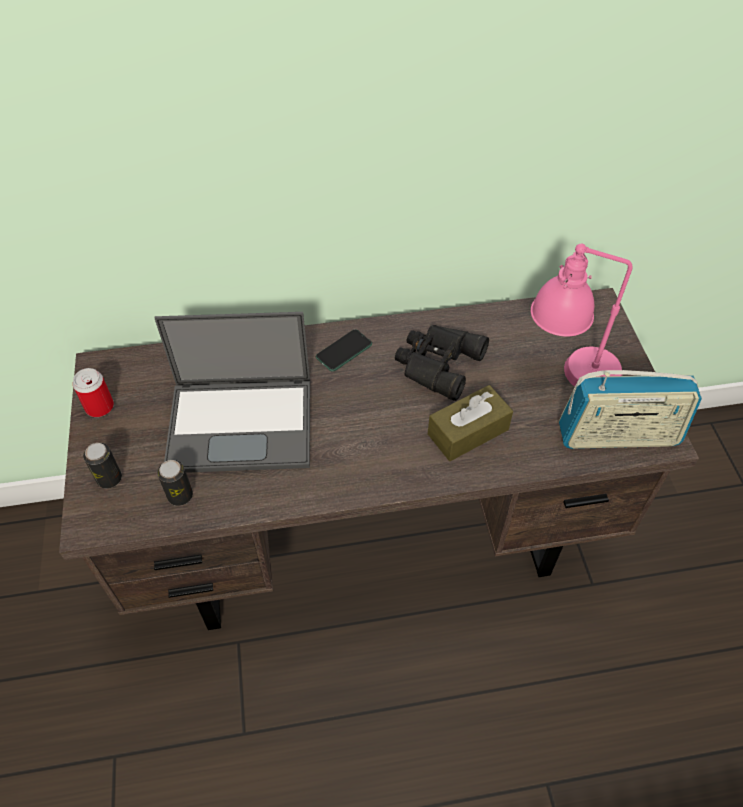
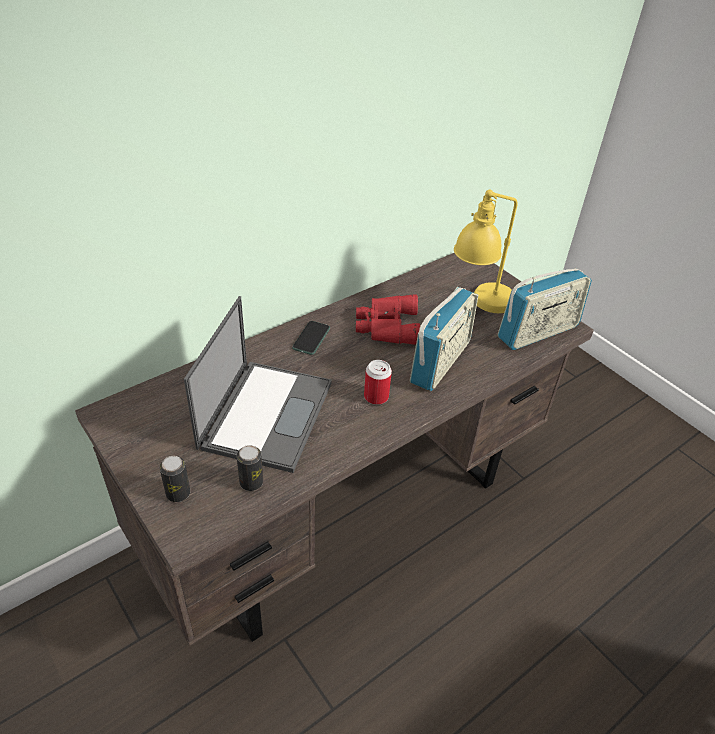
camera: 30 degrees left, 10 degrees down
can [73,368,114,417] -> can moved to [364,360,392,405]
laptop [154,312,310,473] -> laptop turned 45 degrees counterclockwise [184,296,332,473]
black binoculars [395,325,489,401] -> red binoculars [356,294,420,345]
brown tissue box [428,385,513,461] -> radio [410,287,478,391]
pink table lamp [531,244,632,387] -> yellow table lamp [454,190,518,313]

